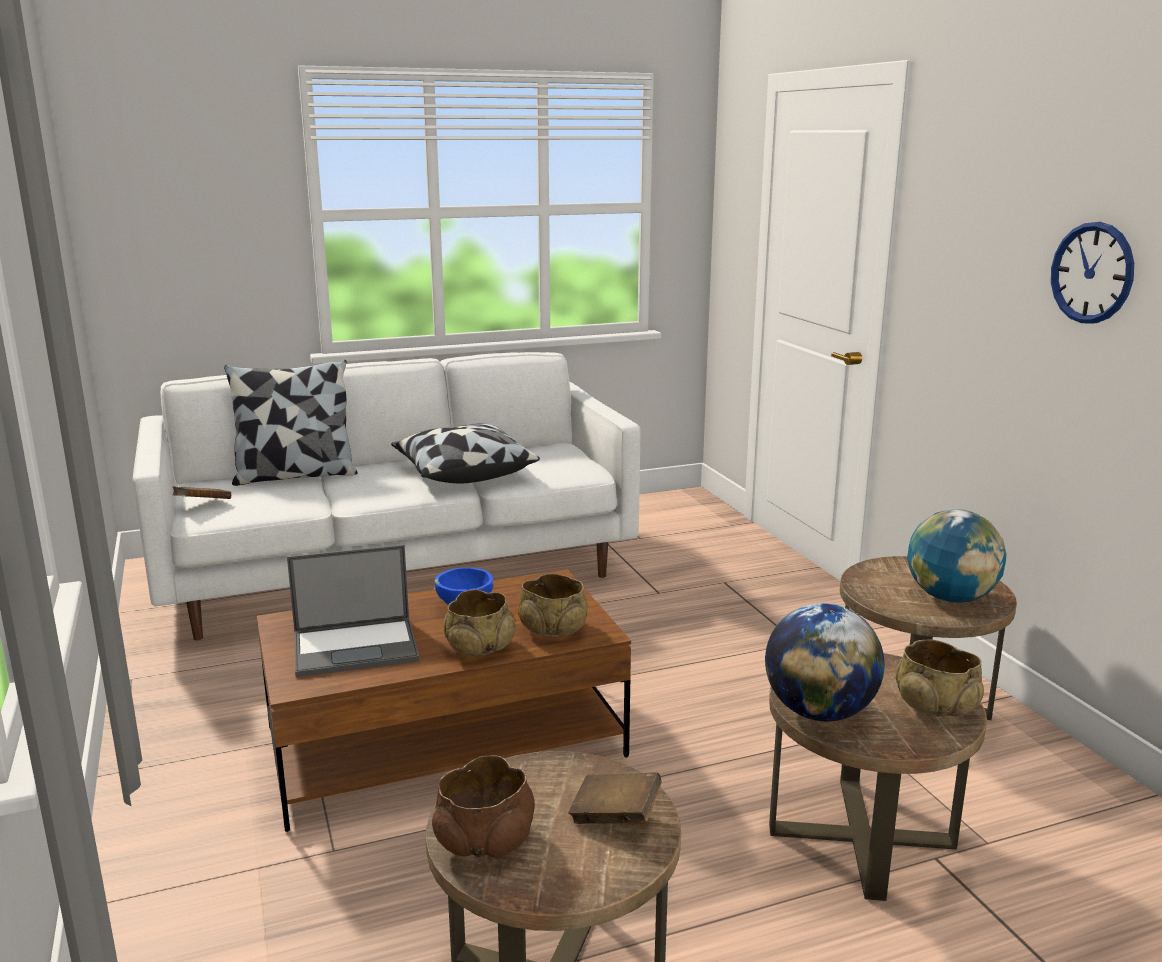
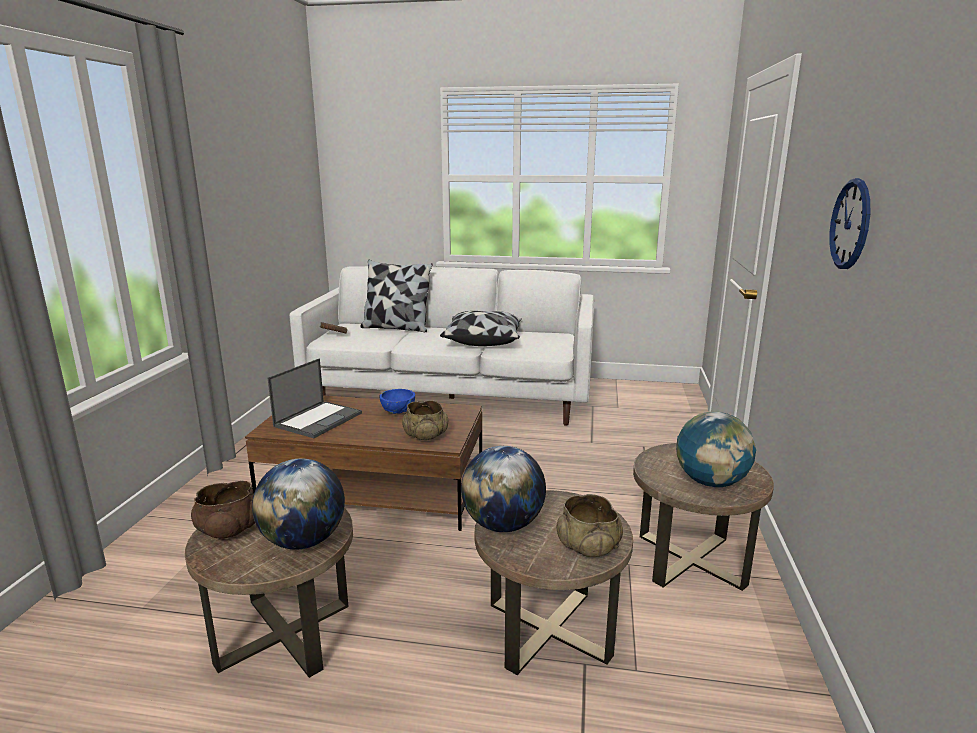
camera: 30 degrees right, 0 degrees up
laptop [287,545,419,677] -> laptop turned 75 degrees counterclockwise [268,358,362,438]
beige bowl [443,589,515,656] -> none
brown book [568,772,662,824] -> globe [252,458,345,550]

